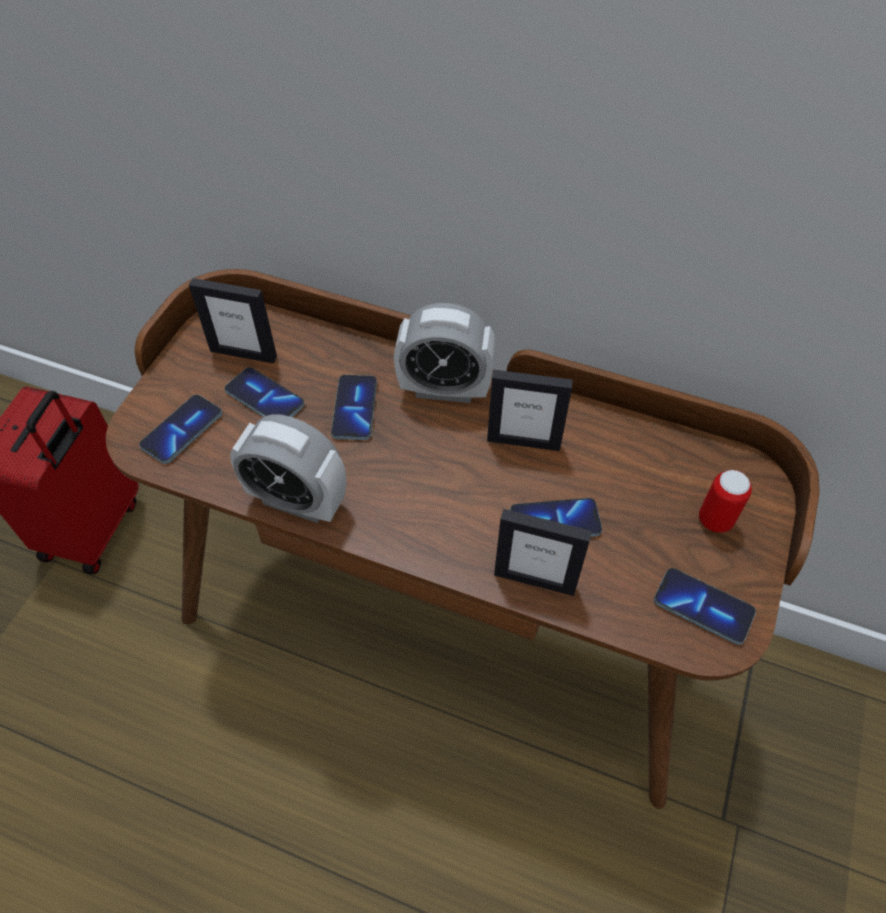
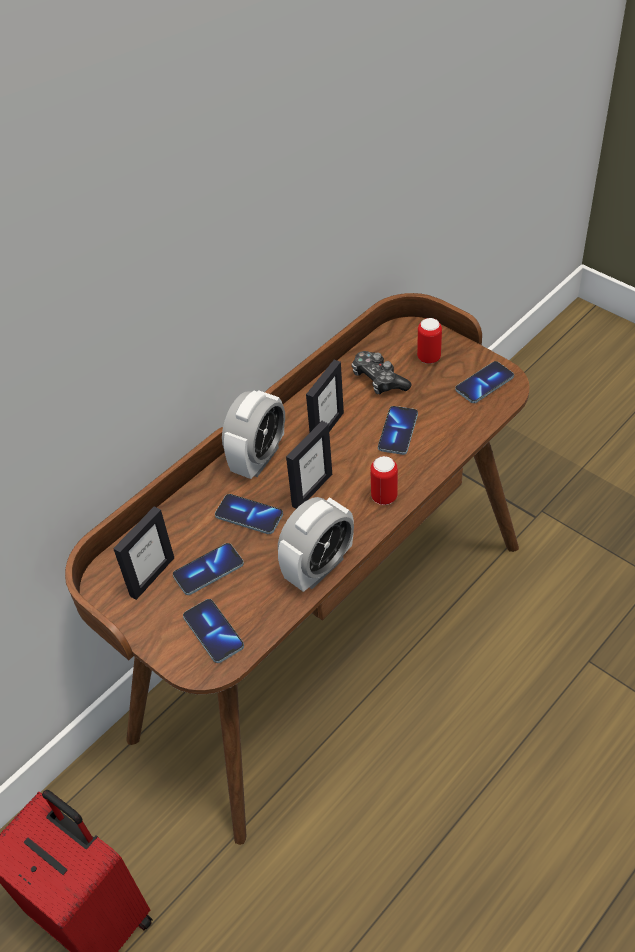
camera: 65 degrees left, 5 degrees down
picture frame [494,509,592,596] -> picture frame moved to [286,421,332,509]
none -> game controller [352,351,412,394]
none -> can [370,456,398,505]

